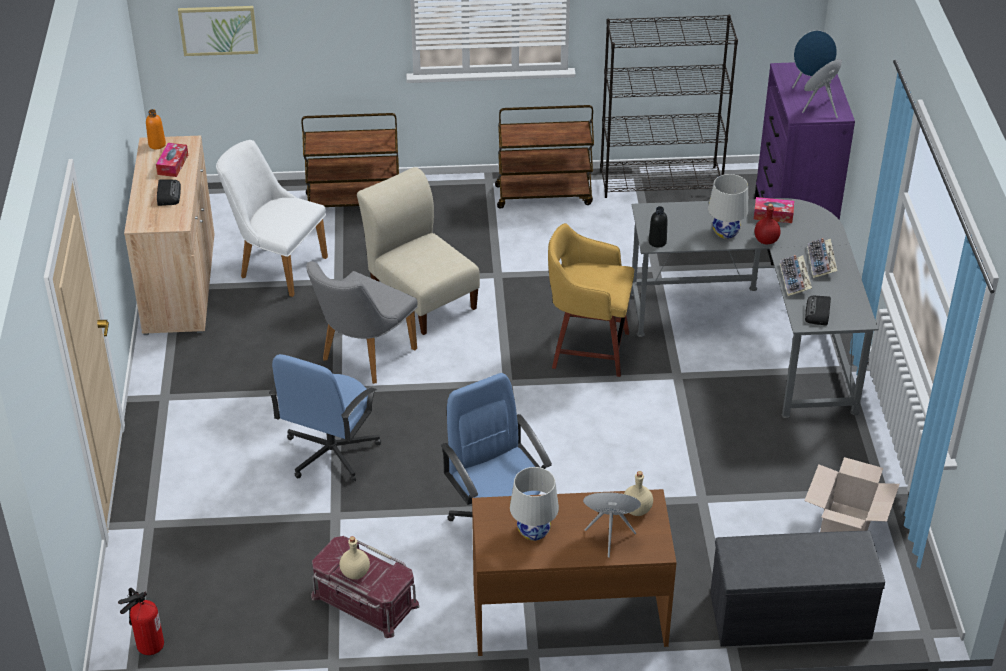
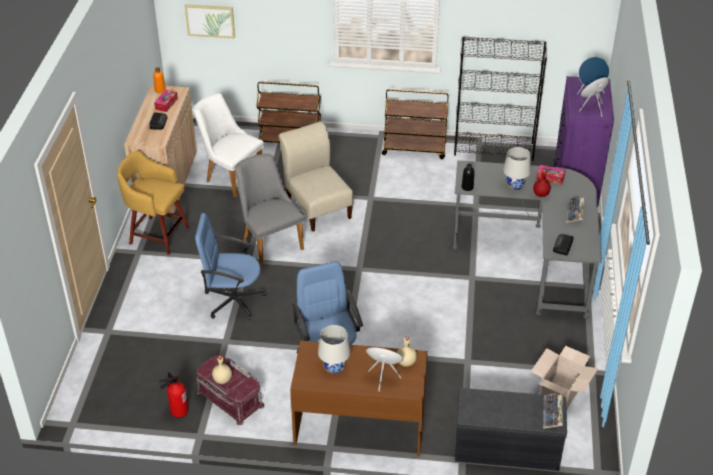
camera: 10 degrees right, 0 degrees up
fire extinguisher [118,588,164,655] -> fire extinguisher moved to [159,373,188,418]
blue office chair [269,354,381,482] -> blue office chair turned 60 degrees clockwise [195,213,266,320]
grey chair [306,261,418,384] -> grey chair turned 105 degrees clockwise [235,154,304,266]
yellow stool [548,223,634,377] -> yellow stool moved to [117,151,190,255]
keyboard [780,255,812,296] -> keyboard moved to [543,393,563,429]

